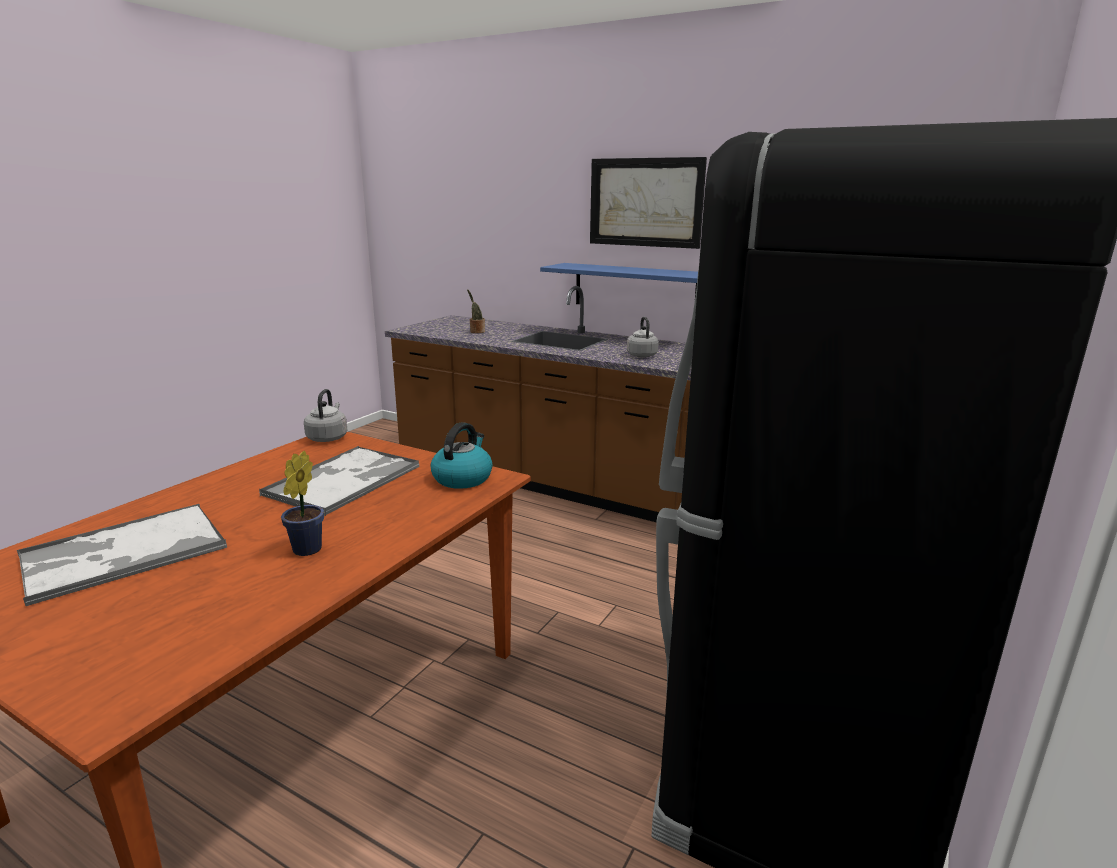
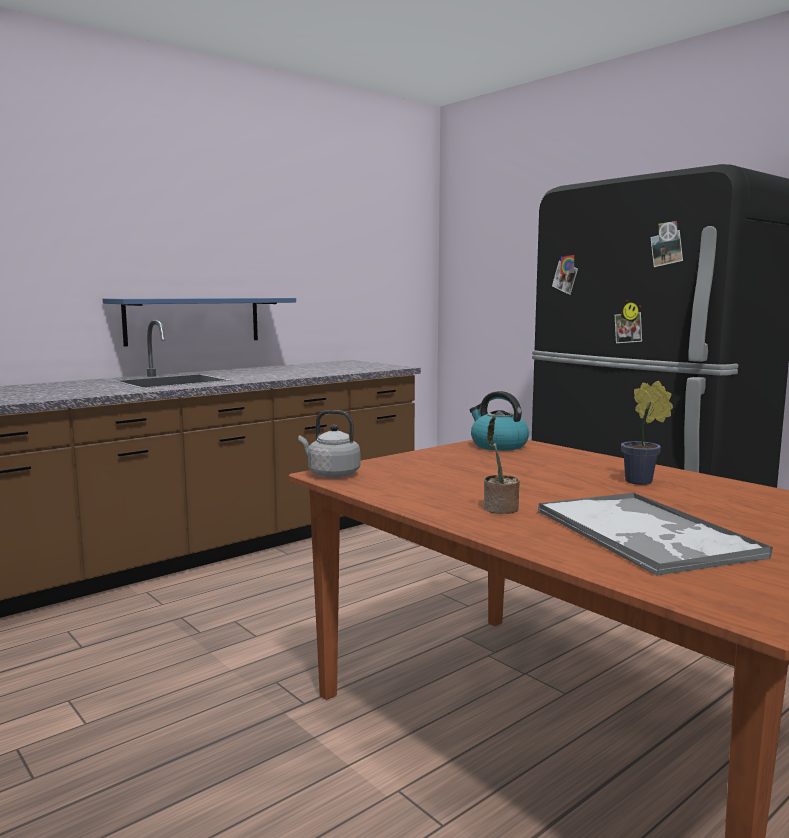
camera: 70 degrees left, 10 degrees down
tray [259,446,419,516] -> none
potted plant [467,289,485,334] -> potted plant moved to [484,416,520,514]
picture [590,157,707,249] -> none
grey kettle [627,317,659,358] -> none

